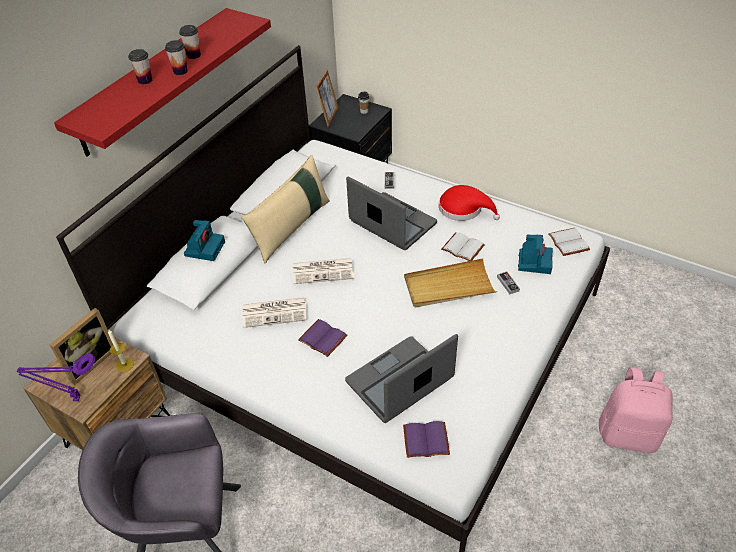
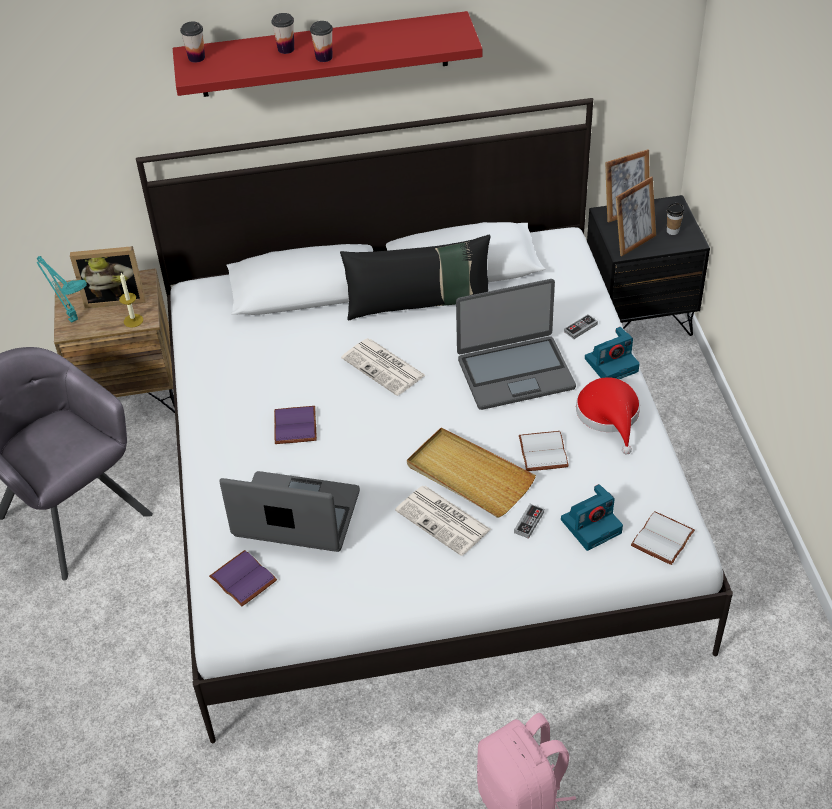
camera: 50 degrees right, 0 degrees up
purple table lamp [17,353,95,401] -> turquoise table lamp [36,256,87,323]
cup [179,25,201,59] -> cup moved to [180,21,205,63]
camera [184,220,225,261] -> camera moved to [585,327,640,379]
beige pillow [241,155,330,263] -> black pillow [340,235,490,321]
newspaper [243,297,307,328] -> newspaper moved to [395,486,491,556]
laptop [346,177,437,250] -> laptop turned 75 degrees clockwise [456,279,576,410]
none -> picture frame [616,176,656,256]

